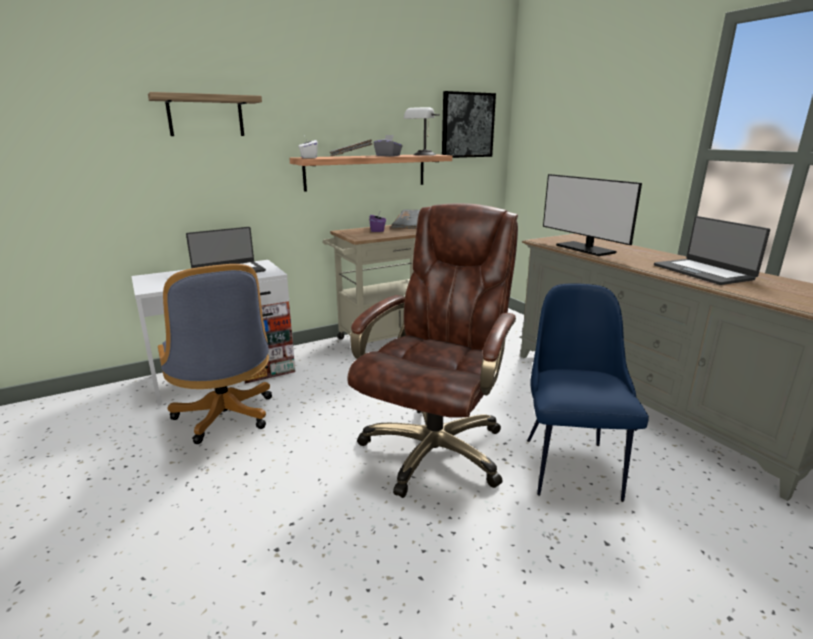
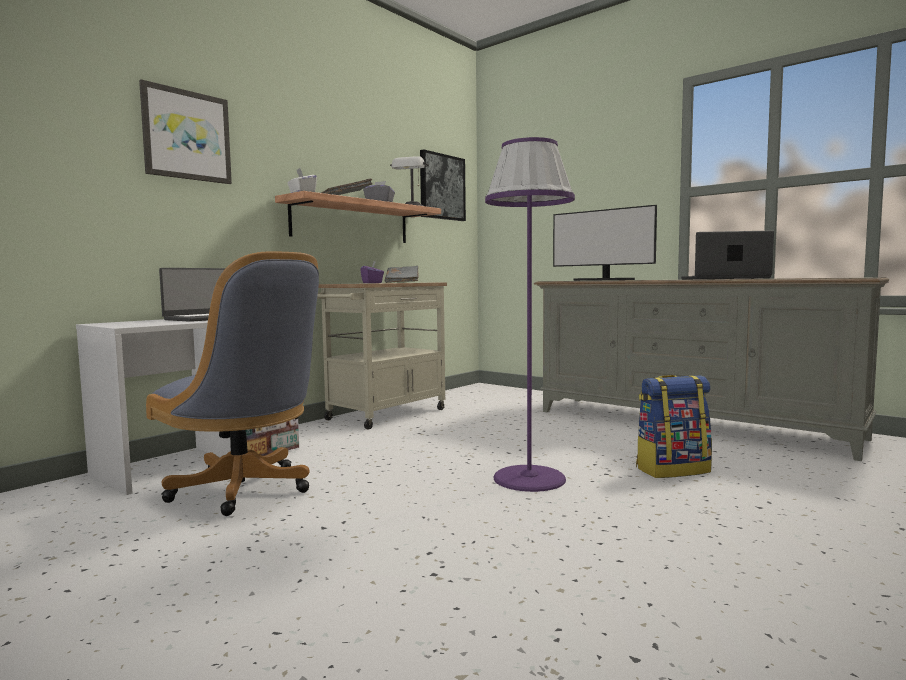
camera: 20 degrees left, 15 degrees down
shelf [148,92,262,136] -> picture [139,79,232,184]
brown office chair [347,203,518,498] -> purple floor lamp [485,137,575,492]
blue chair [527,283,649,502] -> backpack [636,375,712,478]
laptop [654,216,770,285] -> laptop turned 135 degrees clockwise [681,231,774,279]

